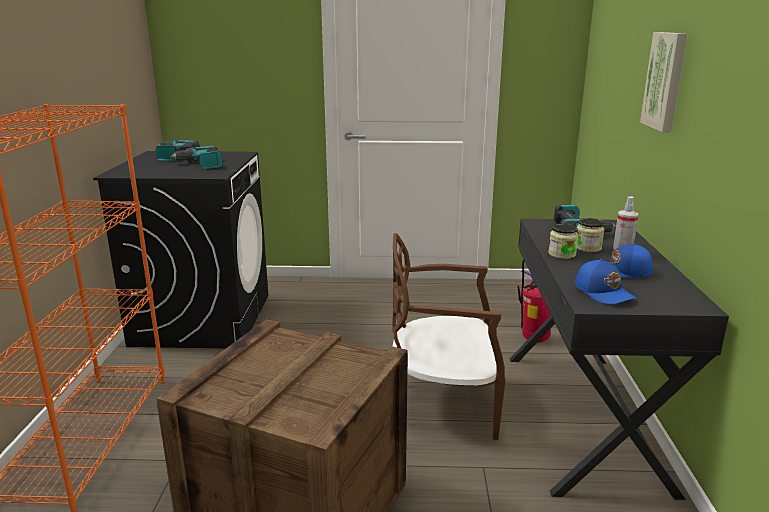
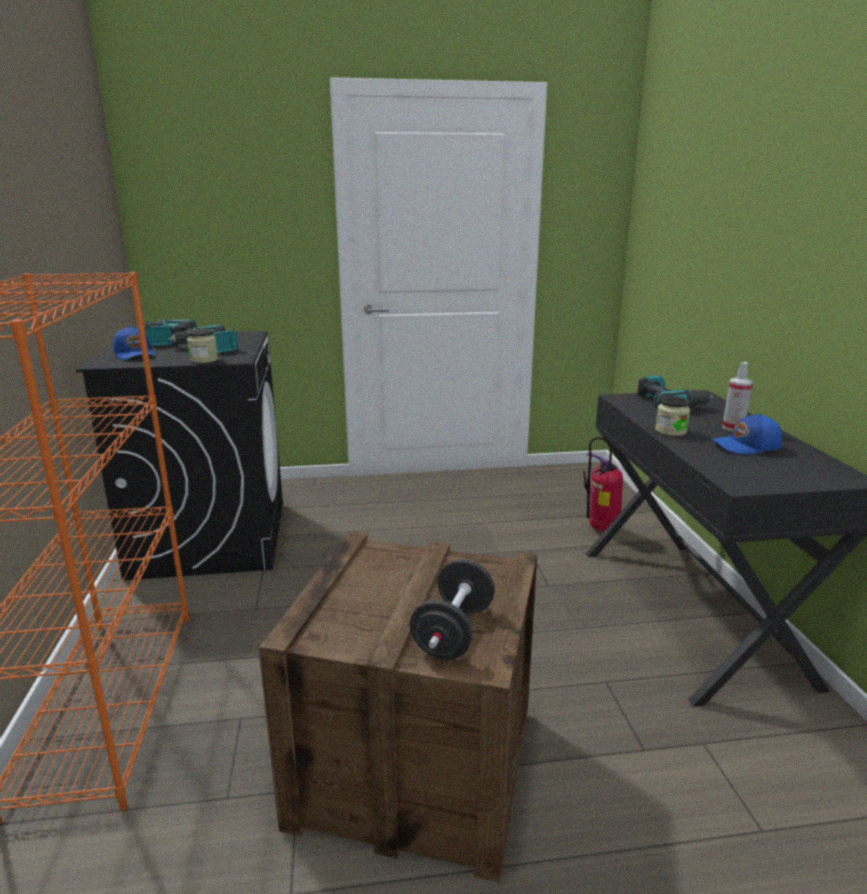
camera: 10 degrees left, 0 degrees up
brown chair [392,233,506,440] -> none
blue cap [575,259,637,304] -> blue cap moved to [113,326,156,360]
jar [576,218,604,252] -> jar moved to [187,329,218,363]
picture [640,32,688,132] -> none
none -> black dumbbell [410,559,495,659]

